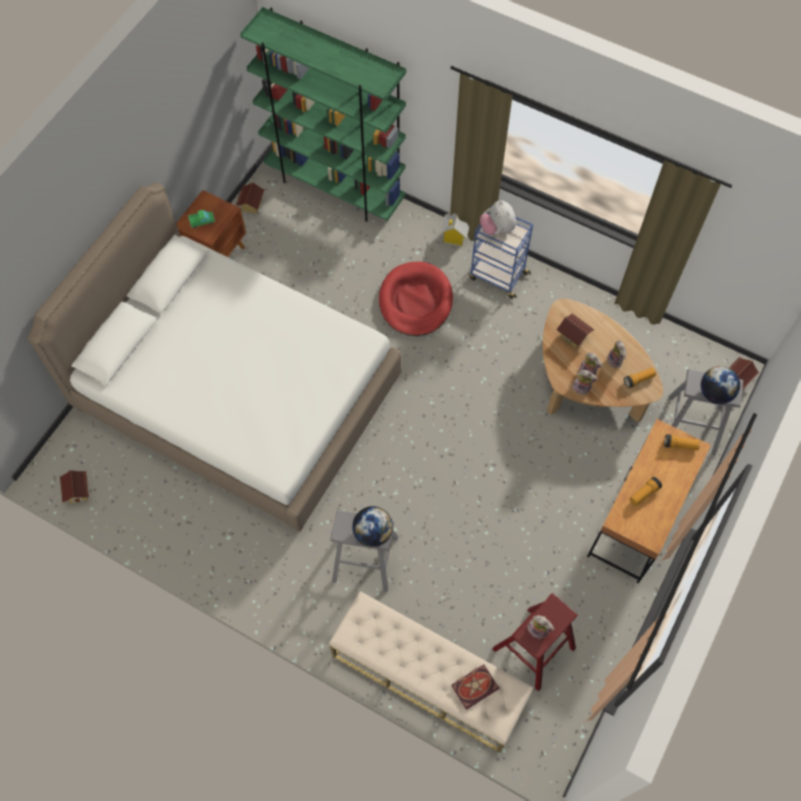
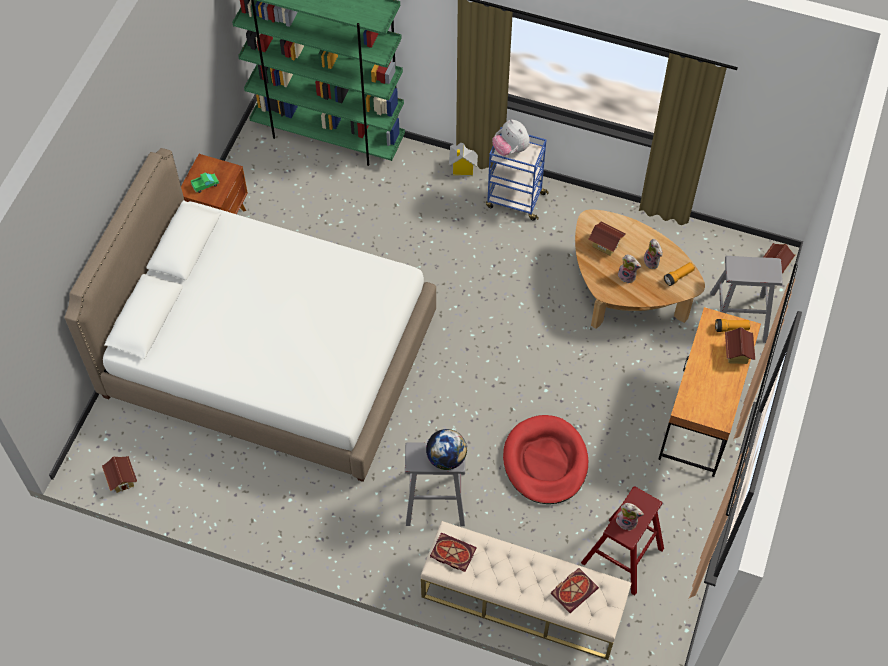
camera: 10 degrees left, 5 degrees down
toy house [236,182,265,214] -> toy house moved to [725,327,755,364]
red dog bed [379,262,453,336] -> red dog bed moved to [503,415,588,504]
plush toy [572,370,598,395] -> none
flashlight [630,477,662,506] -> none
globe [701,366,740,404] -> none
none -> book [430,532,477,572]

